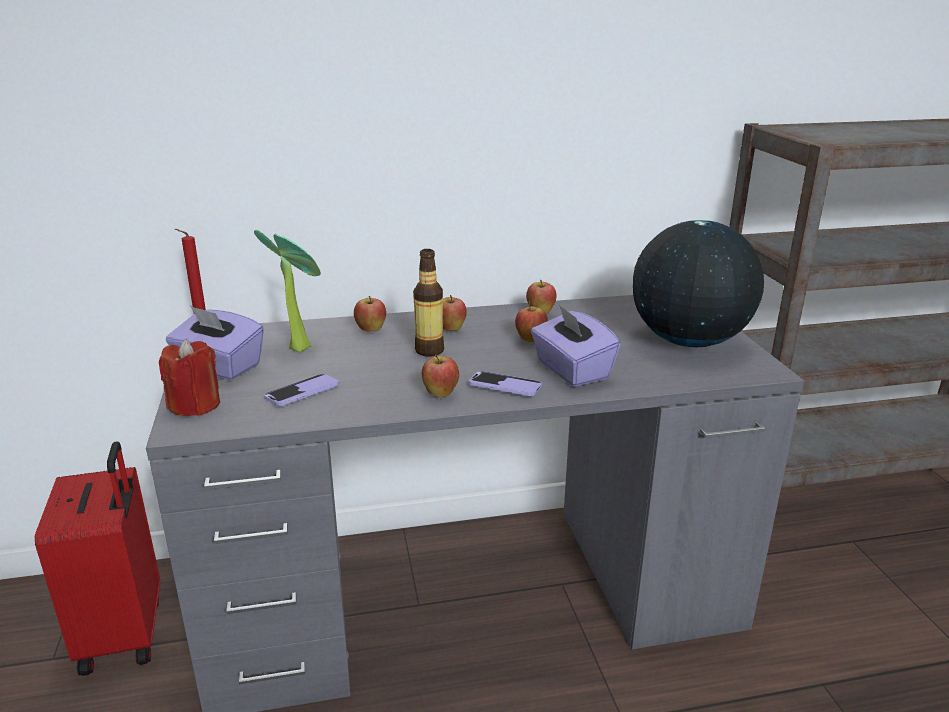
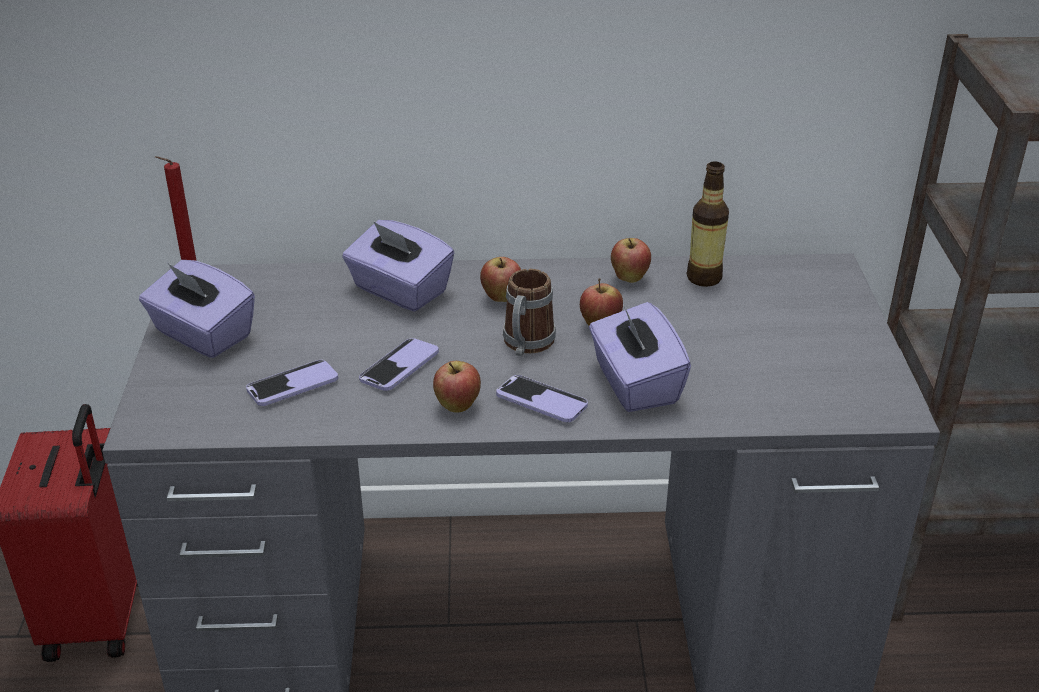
camera: 10 degrees right, 10 degrees up
red candle [159,339,220,416] -> none
potted plant [254,230,321,352] -> none
apple [354,296,386,332] -> purple tissue box [342,220,454,311]
bottle [413,249,444,357] -> bottle moved to [687,161,729,287]
globe [633,220,764,347] -> none
none -> phone [359,338,439,391]
none -> mug [503,269,556,356]

